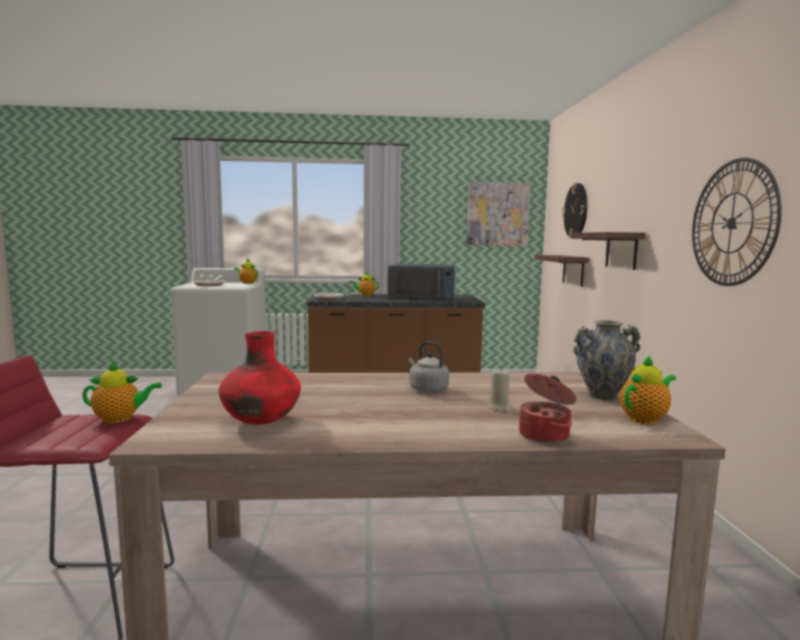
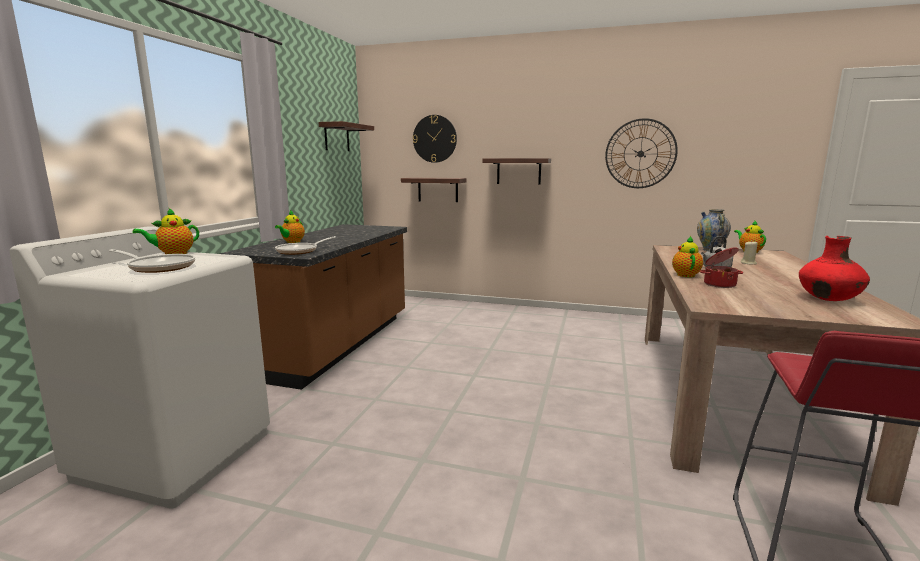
camera: 70 degrees left, 5 degrees up
teapot [82,362,162,423] -> teapot moved to [672,236,703,277]
blue microwave [388,264,455,301] -> none
picture [466,182,531,246] -> shelf [319,121,374,151]
cooking pot [519,373,577,444] -> cooking pot moved to [700,247,744,288]

